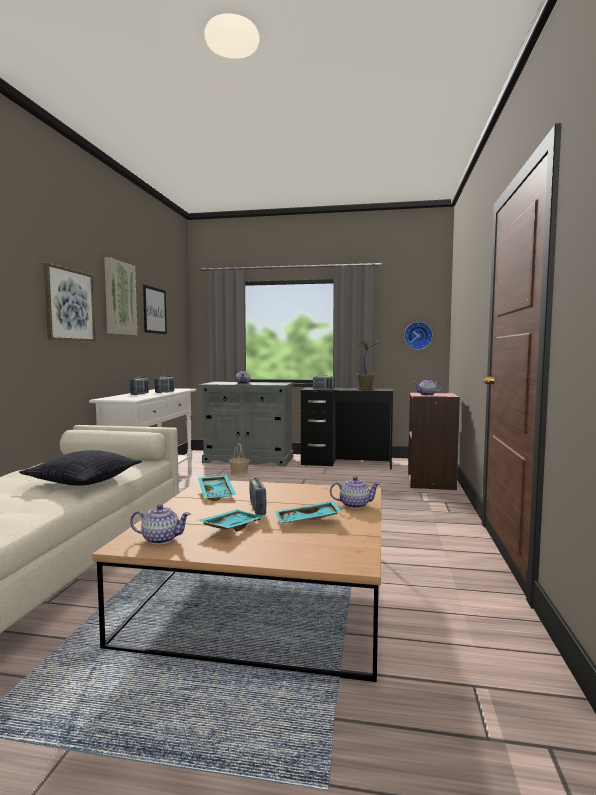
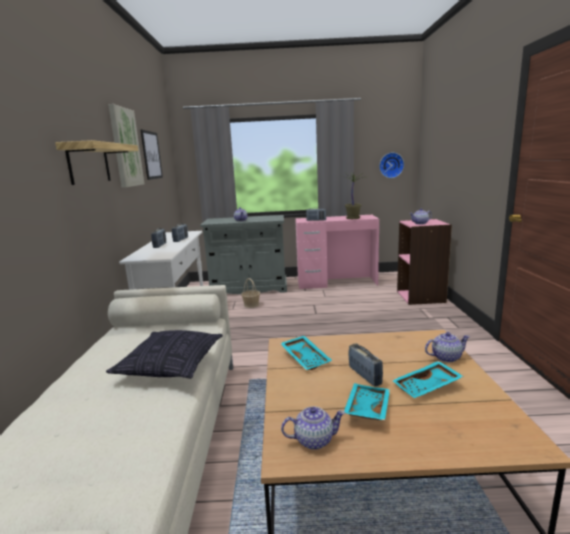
camera: 10 degrees left, 10 degrees up
picture [44,263,96,342] -> shelf [55,140,138,185]
black desk [301,387,393,469] -> pink desk [295,215,379,289]

